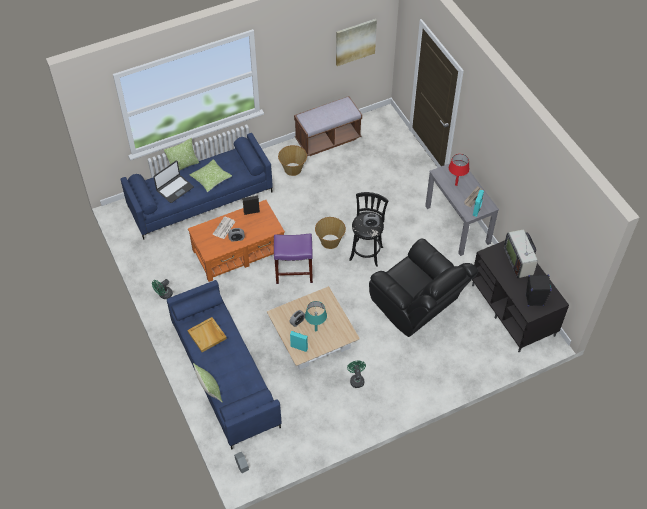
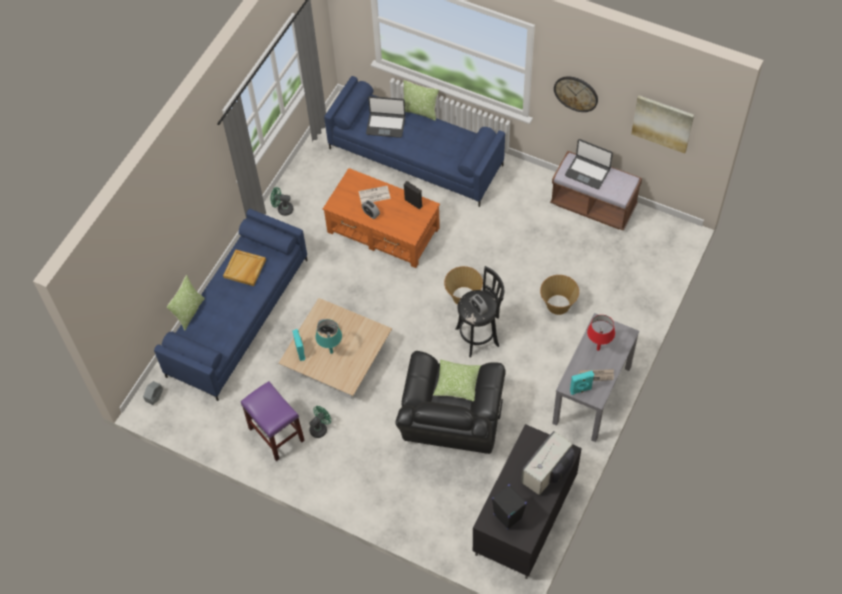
camera: 55 degrees right, 5 degrees up
pillow [189,159,232,192] -> pillow moved to [433,360,482,402]
purple stool [274,233,313,284] -> purple stool moved to [241,381,305,461]
basket [278,145,307,176] -> basket moved to [540,275,579,315]
none -> wall clock [554,76,598,112]
none -> laptop [565,139,613,189]

